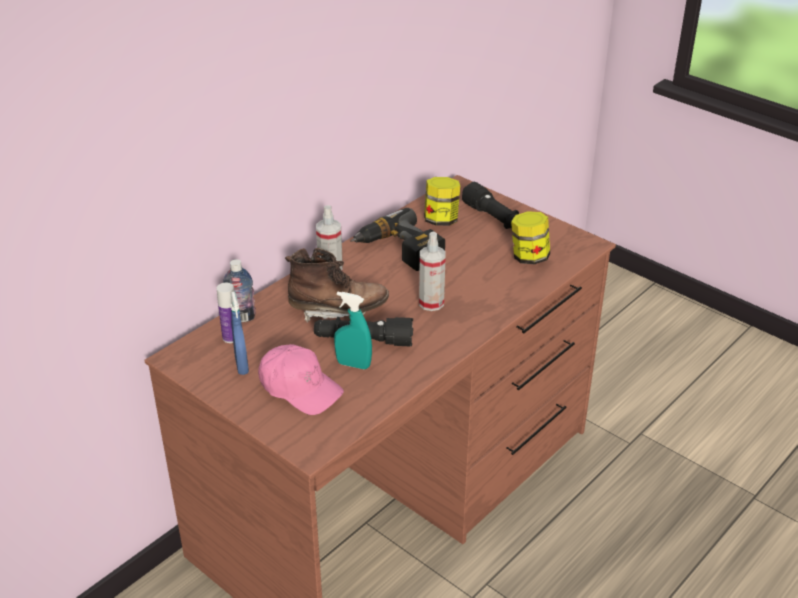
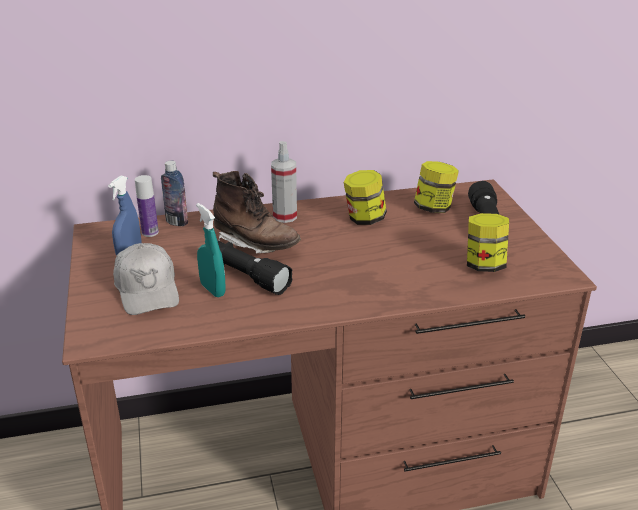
camera: 35 degrees right, 5 degrees down
pink cap [258,344,344,415] -> white cap [113,243,179,315]
power drill [350,208,445,271] -> jar [344,170,387,225]
spray bottle [419,232,446,311] -> none

